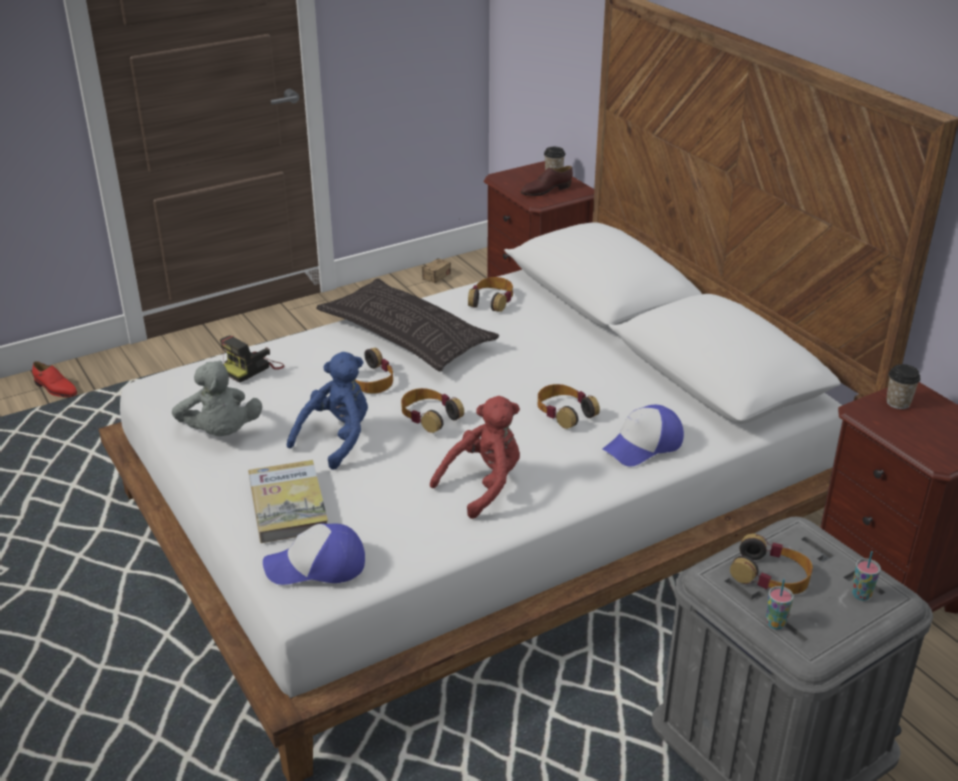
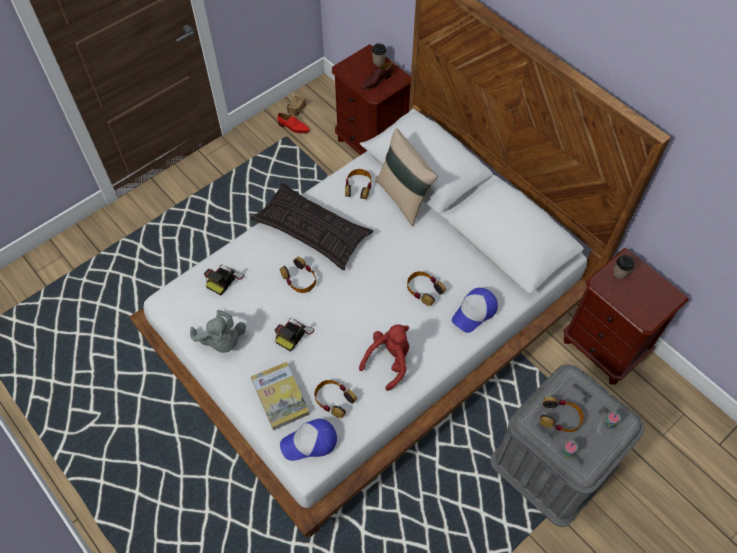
camera: 10 degrees left, 25 degrees up
red shoe [32,361,77,397] -> red shoe moved to [277,113,310,133]
blue plush toy [287,352,368,470] -> camera [275,318,314,352]
headphones [401,388,464,433] -> headphones moved to [314,380,357,418]
none -> beige pillow [375,128,438,226]

